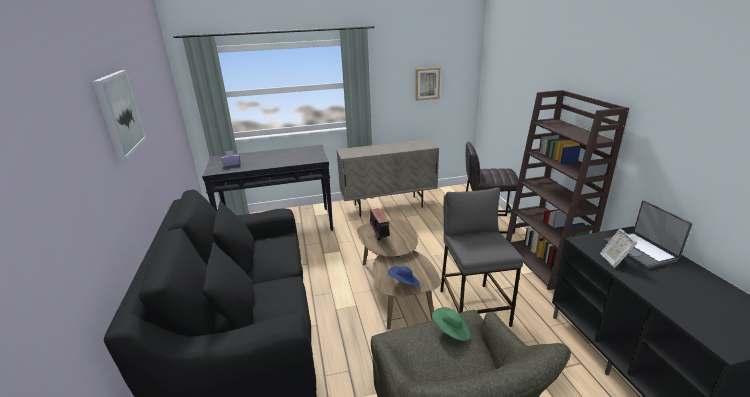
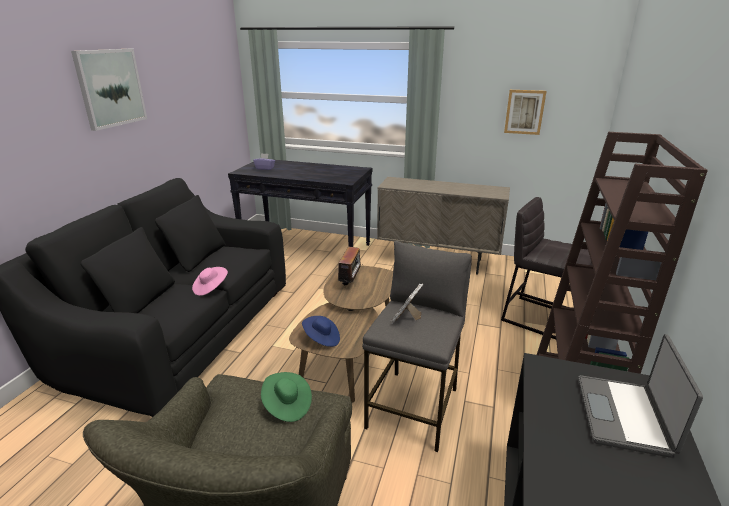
camera: 30 degrees right, 0 degrees up
picture frame [600,229,638,268] -> picture frame moved to [391,284,424,324]
none -> pink hat [192,267,228,296]

